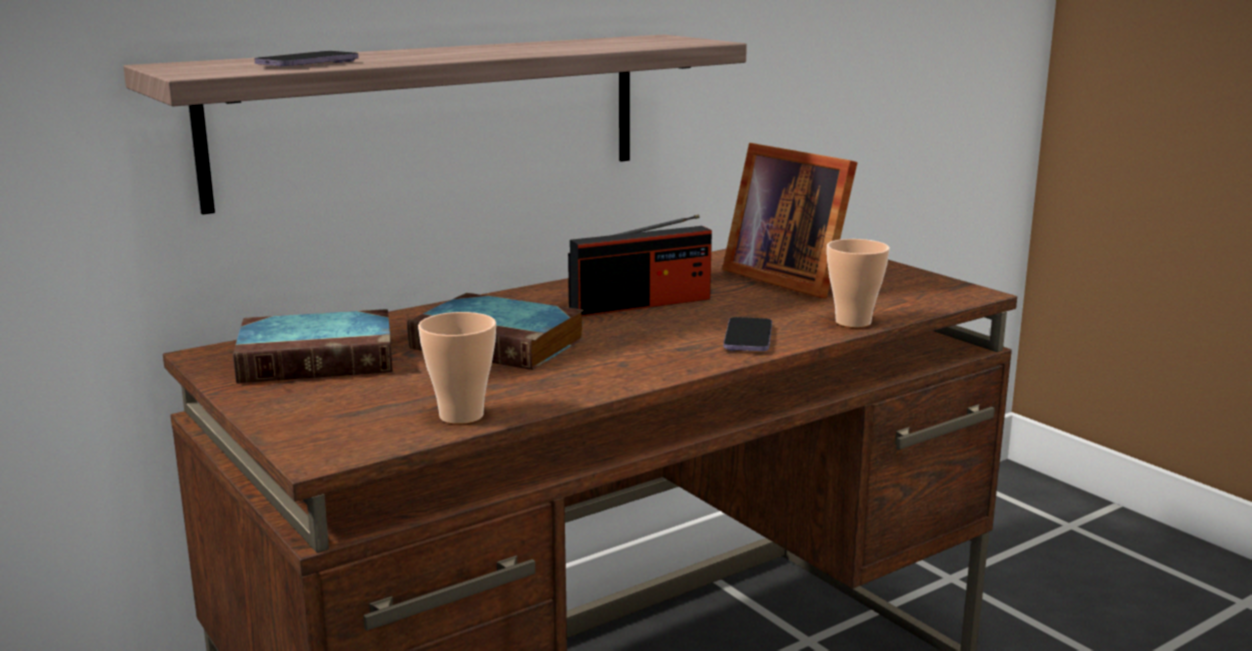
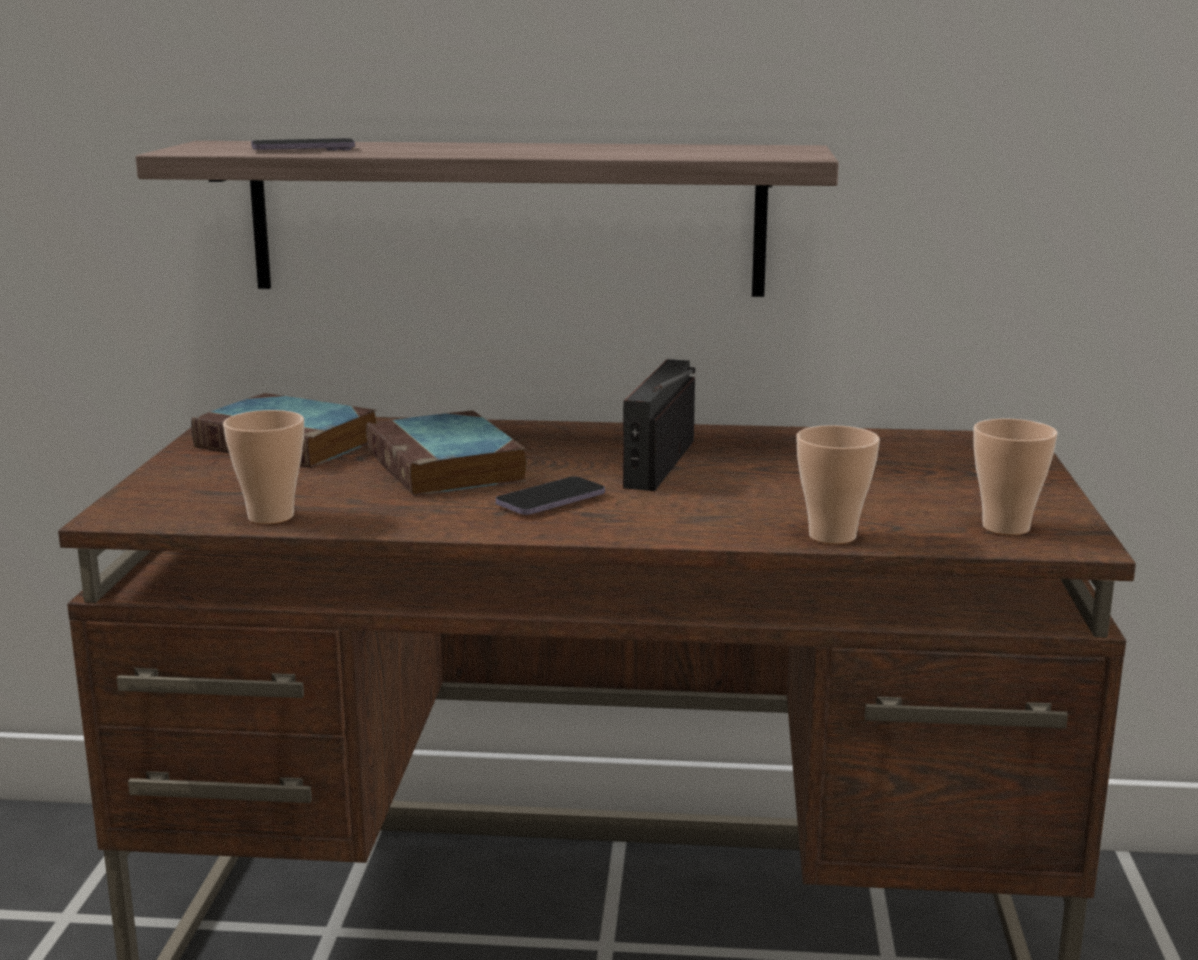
camera: 40 degrees right, 0 degrees up
radio [568,215,712,317] -> radio turned 90 degrees clockwise [623,359,695,491]
picture frame [722,143,857,299] -> none
phone [723,317,772,351] -> phone moved to [496,477,605,515]
none -> cup [973,418,1058,535]

